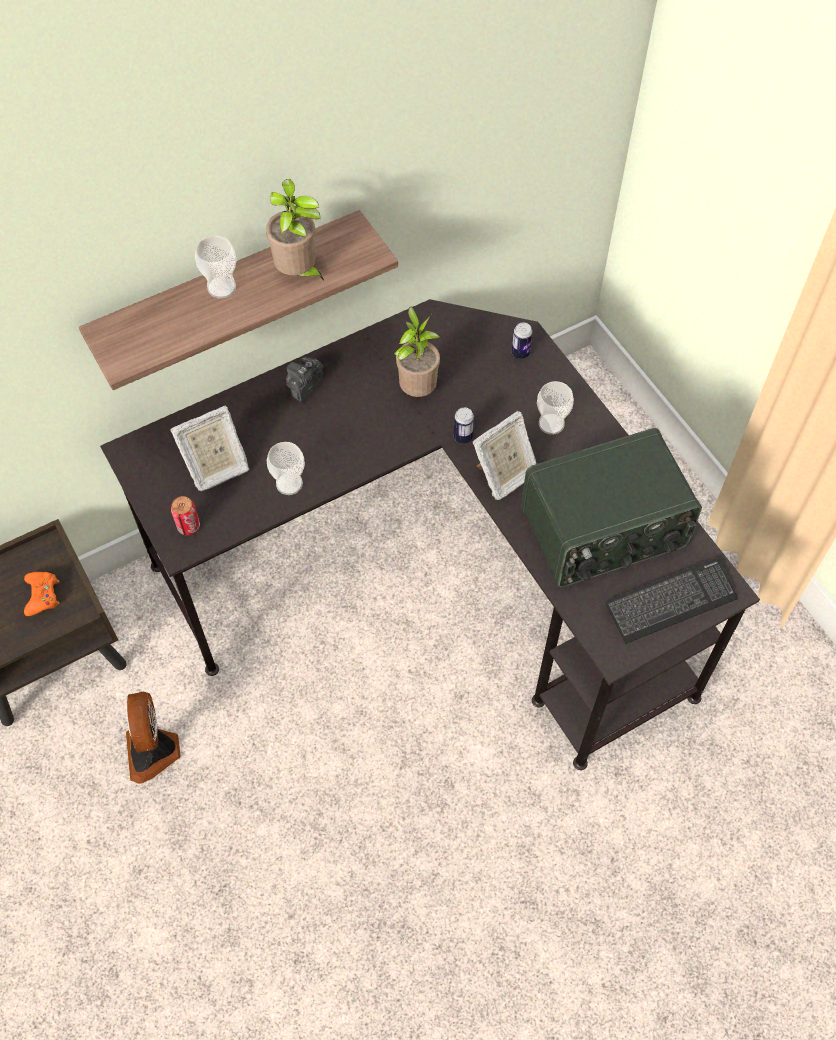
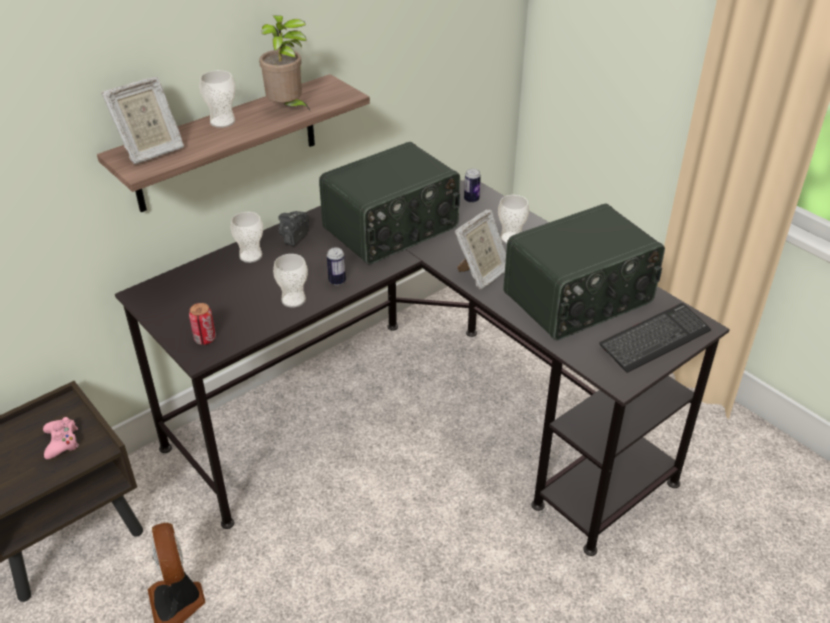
camera: 10 degrees left, 20 degrees down
orange game controller [24,572,60,616] -> pink game controller [43,417,79,459]
picture frame [170,405,249,491] -> picture frame moved to [102,77,184,164]
potted plant [394,306,440,397] -> radio [319,142,460,265]
can [454,407,474,444] -> can moved to [327,247,346,285]
none -> cup [231,212,263,263]

